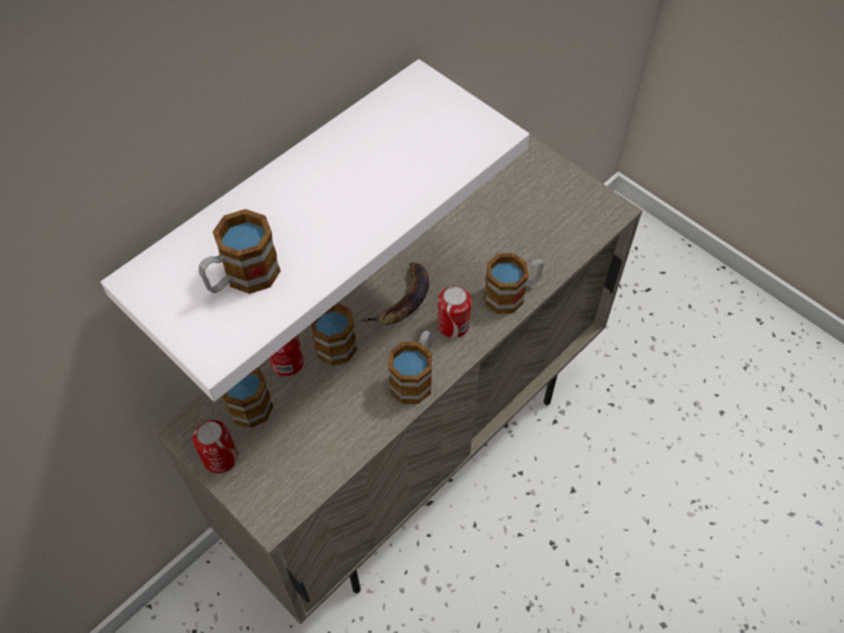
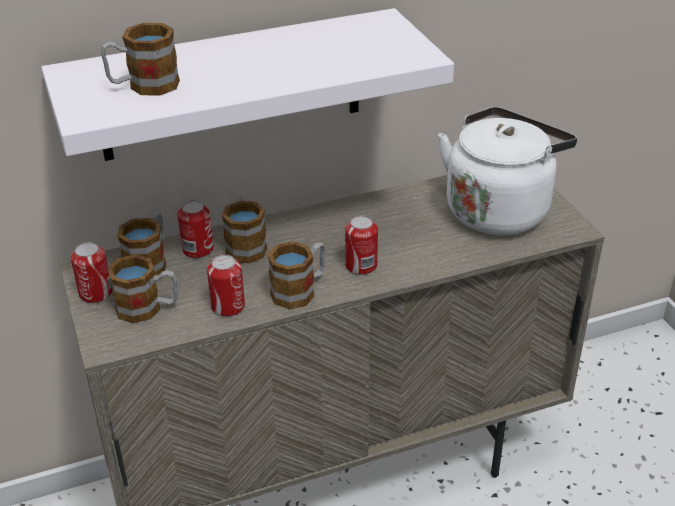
camera: 25 degrees right, 20 degrees down
banana [361,262,429,325] -> none
mug [484,253,544,314] -> mug moved to [108,254,178,324]
none -> can [207,255,245,317]
none -> white kettle [438,107,577,235]

